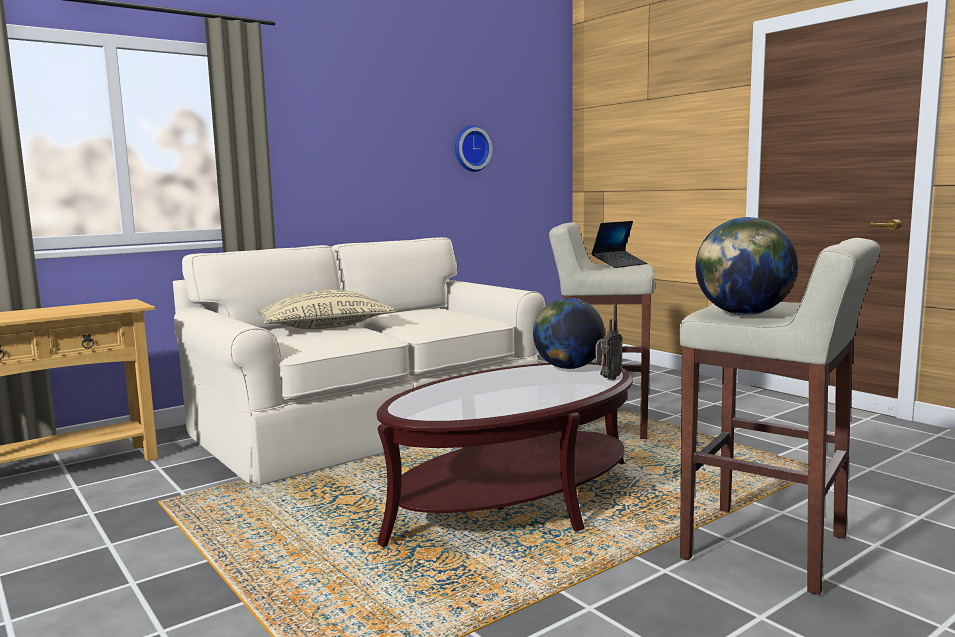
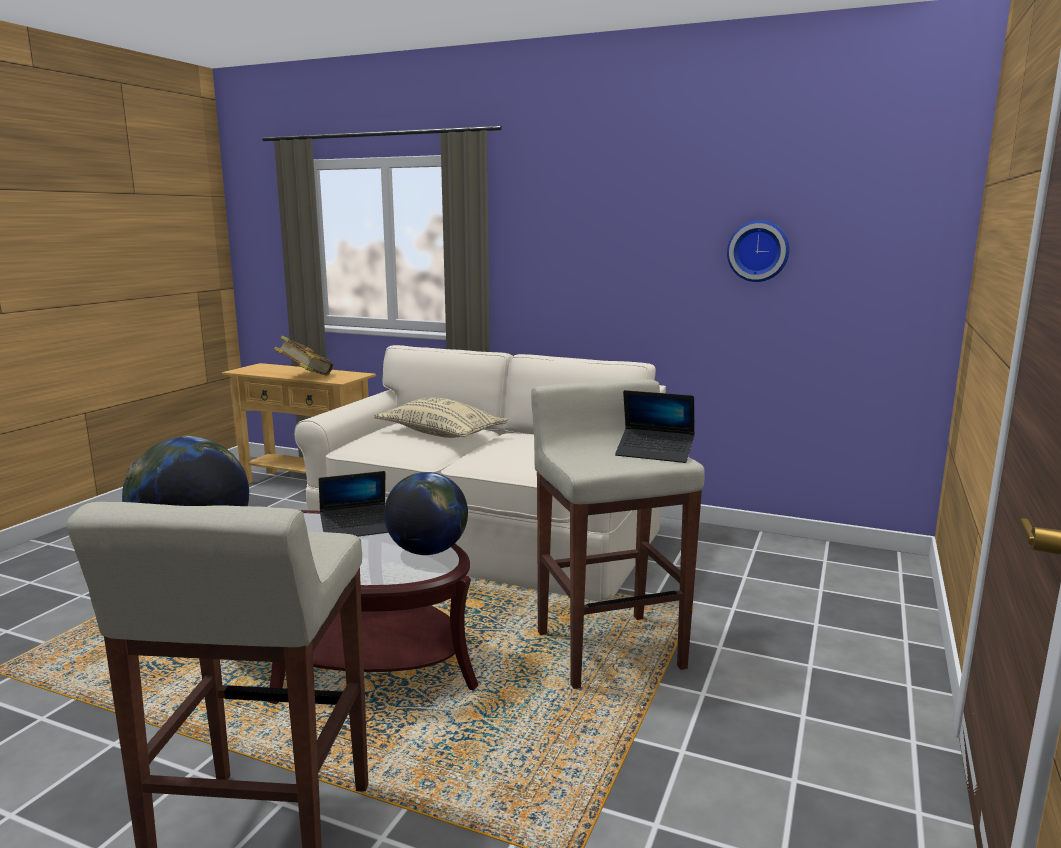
camera: 60 degrees right, 5 degrees up
radio [596,304,623,380] -> none
none -> book [274,336,333,376]
none -> laptop [319,471,388,537]

